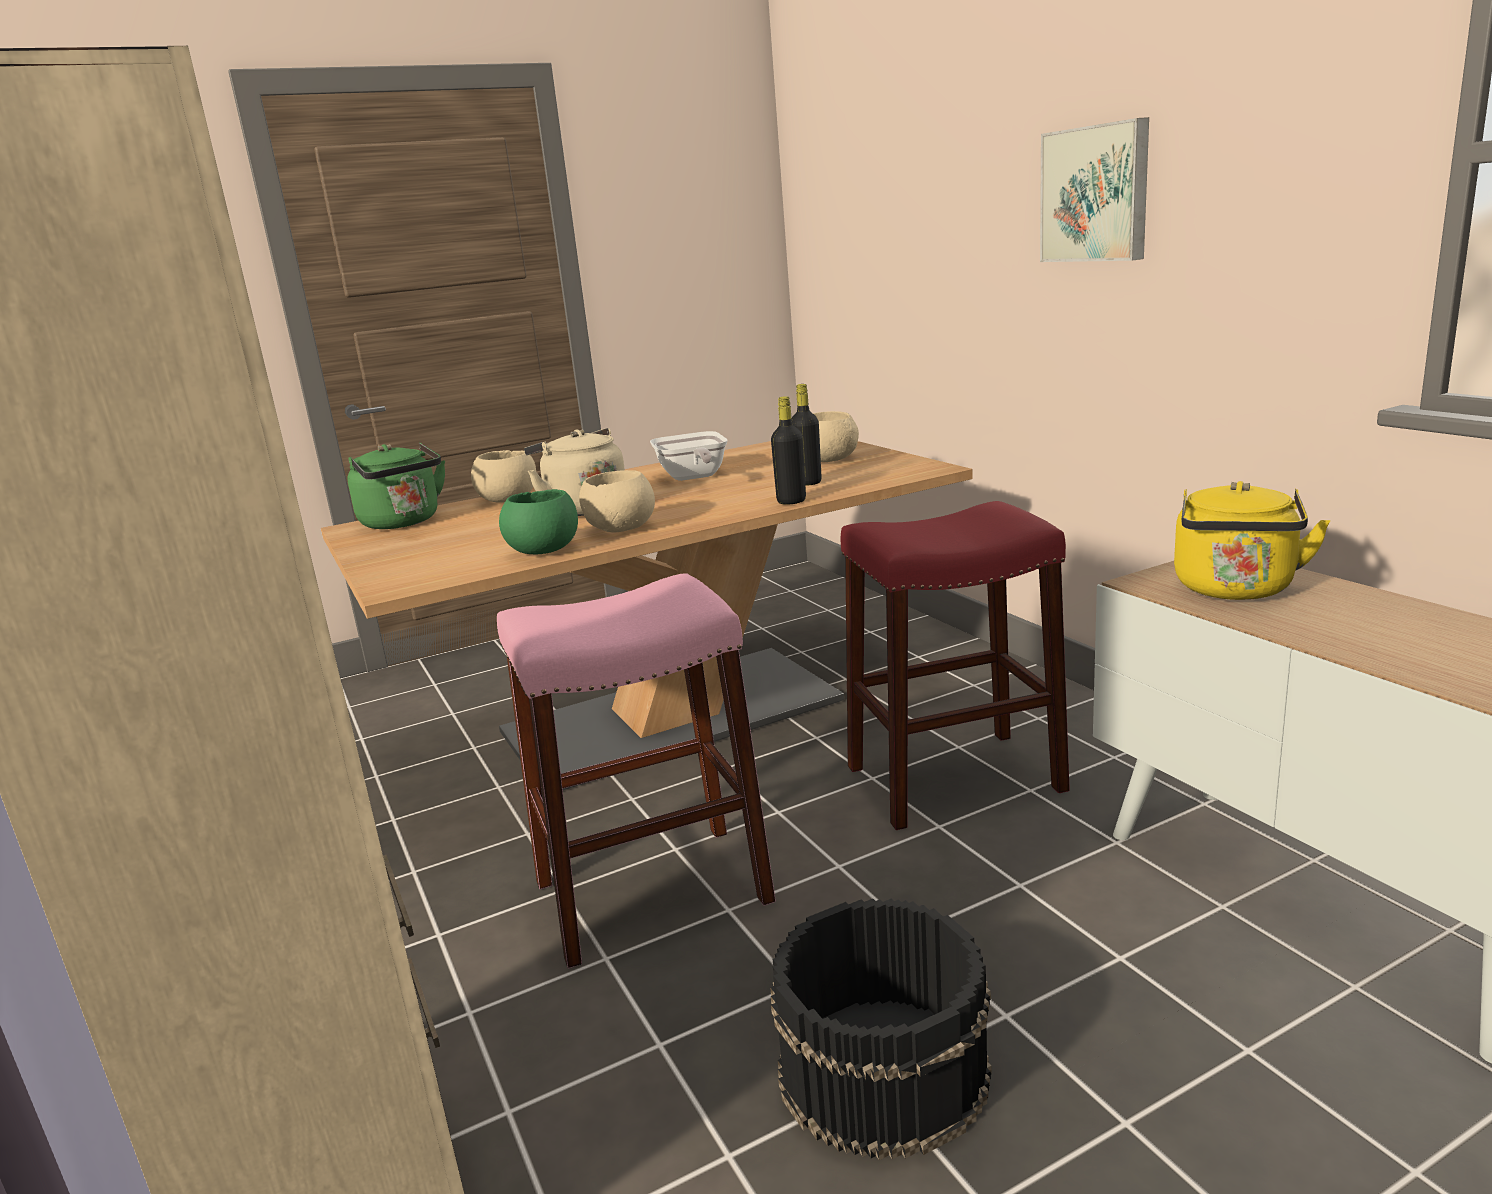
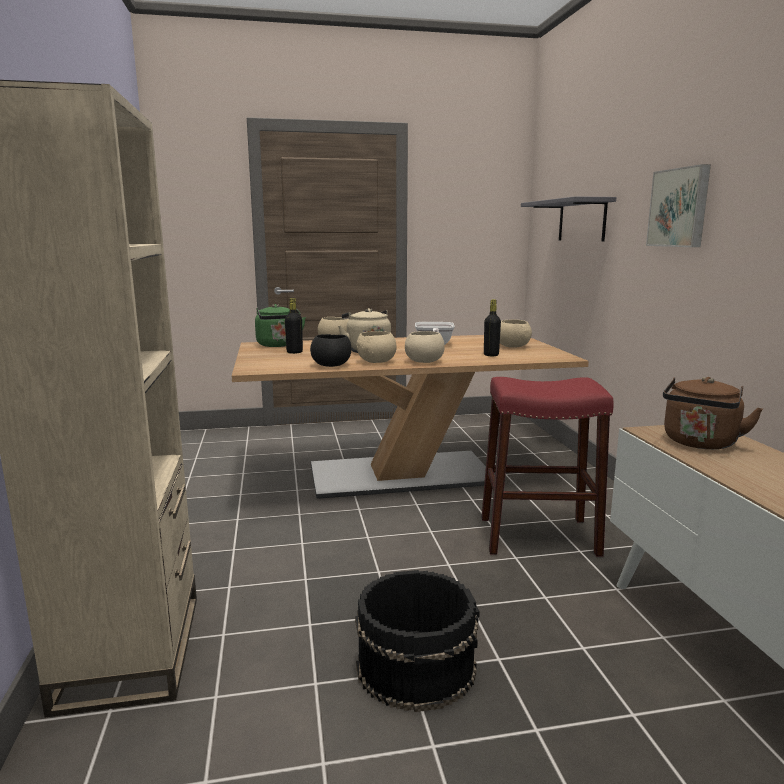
camera: 15 degrees right, 5 degrees down
pink stool [497,573,776,968] -> none
green bowl [499,489,578,554] -> black bowl [310,334,351,367]
black bottle [771,396,806,505] -> black bottle moved to [285,298,303,354]
yellow kettle [1174,481,1330,600] -> brown kettle [663,377,763,449]
none -> beige bowl [405,331,445,363]
none -> grey shelf [521,196,617,242]

